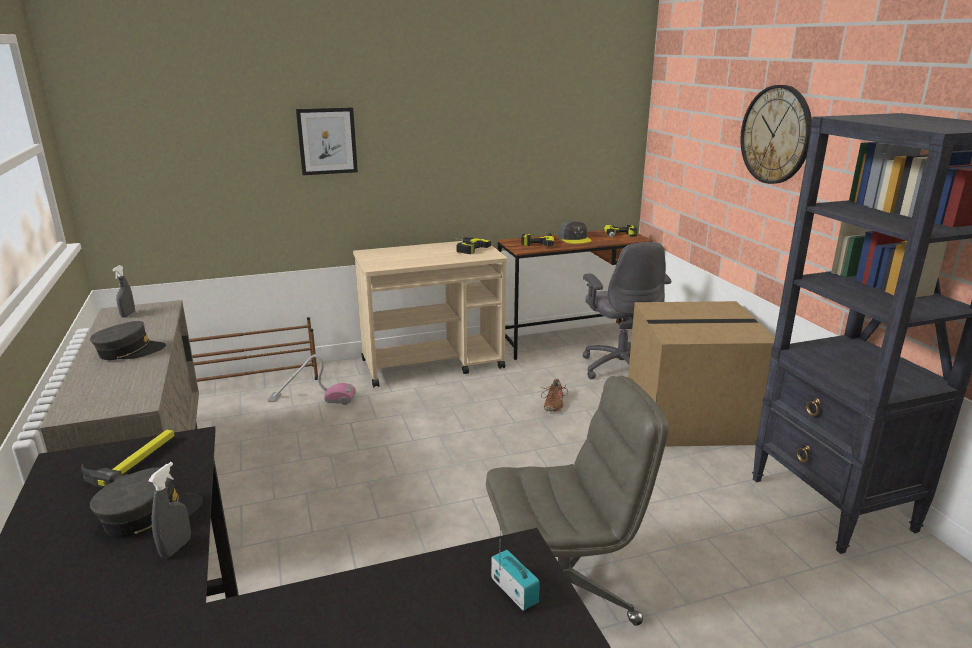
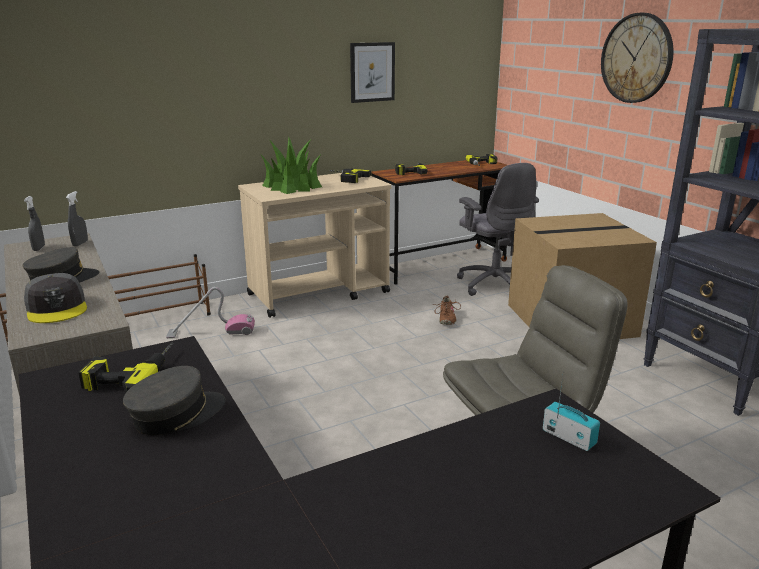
camera: 10 degrees left, 0 degrees up
hammer [81,430,174,488] -> power drill [79,342,173,393]
grey spray bottle [148,462,191,558] -> grey spray bottle moved to [66,191,88,247]
picture [296,107,358,175] -> picture moved to [350,42,395,103]
grey cap [558,221,592,244] -> grey cap moved to [24,273,87,323]
none -> potted plant [261,138,322,194]

